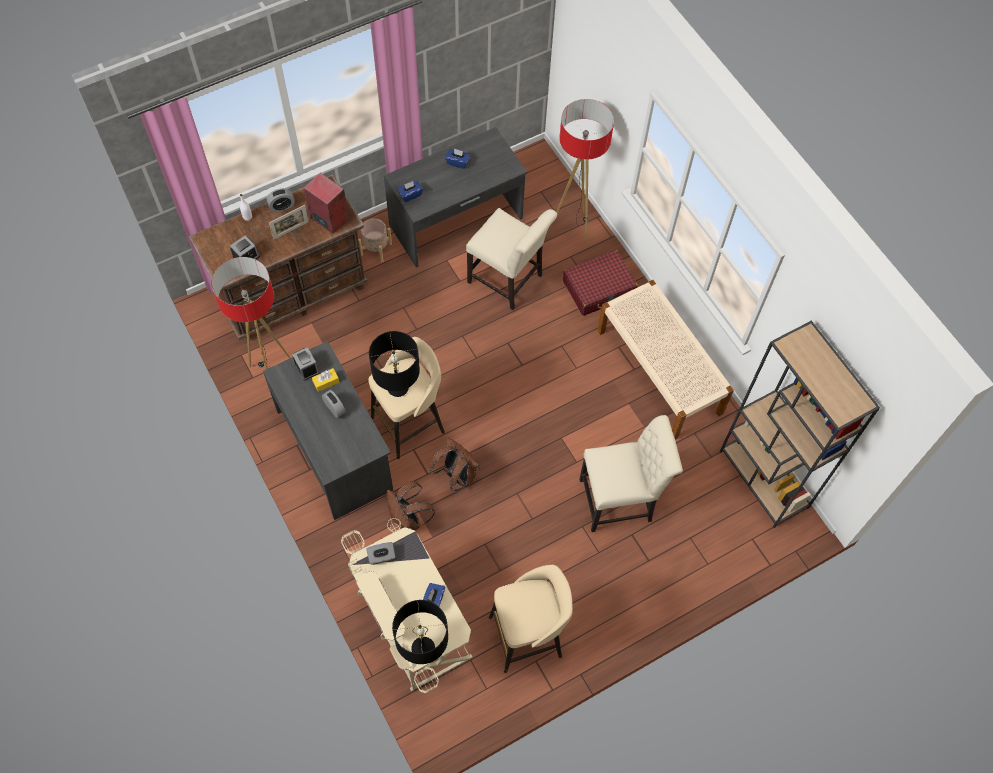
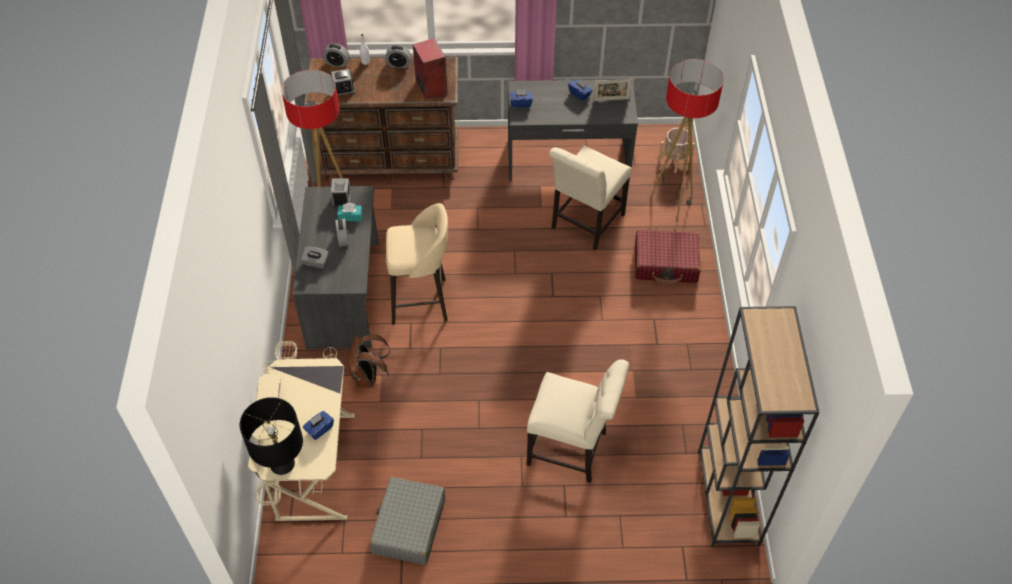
camera: 30 degrees right, 10 degrees down
picture frame [269,205,309,239] -> picture frame moved to [593,79,632,101]
yellow tissue box [312,368,339,392] -> turquoise tissue box [337,203,362,221]
beige planter [358,219,392,262] -> beige planter moved to [658,128,695,173]
grey tissue box [366,542,395,565] -> grey tissue box moved to [301,247,329,268]
black table lamp [369,331,420,397] -> none
brown backpack [430,438,481,491] -> none
beige chair [466,208,557,310] -> beige chair turned 60 degrees clockwise [549,146,632,250]
beige stool [489,565,573,673] -> grey suitcase [370,477,445,565]
beige bench [597,280,734,440] -> none
none -> alarm clock [323,43,349,67]

